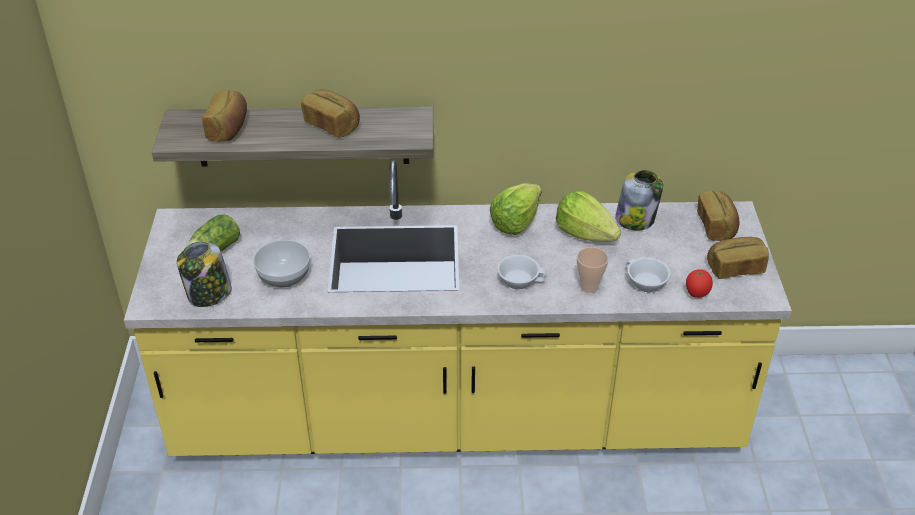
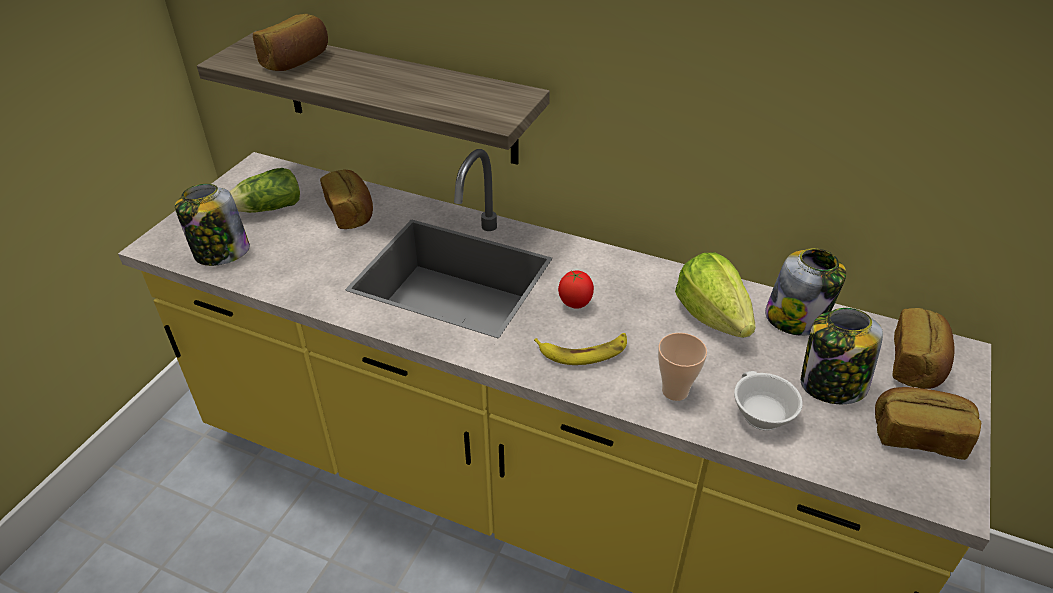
camera: 25 degrees right, 0 degrees up
bowl [253,240,310,288] -> none
bread [301,89,360,138] -> bread moved to [320,169,373,229]
lettuce [490,183,542,235] -> none
white cup [497,255,547,291] -> banana [534,333,627,365]
tomato [686,269,713,298] -> tomato moved to [558,270,594,309]
none -> jar [801,308,883,404]

